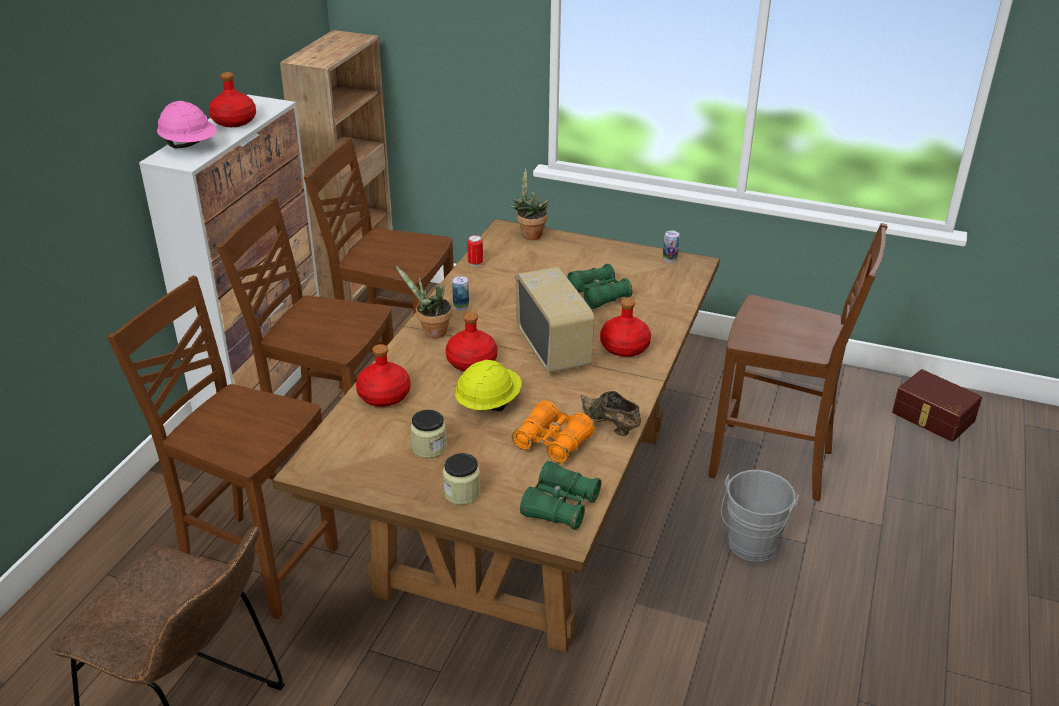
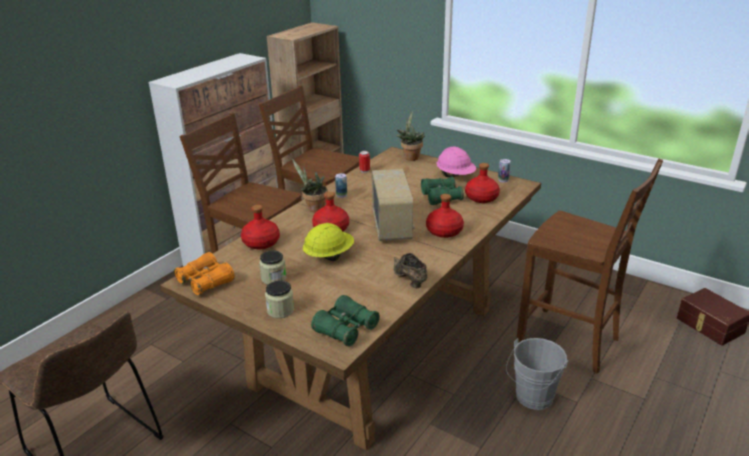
camera: 15 degrees right, 5 degrees down
brown chair [107,276,338,619] -> none
pink hard hat [157,101,216,148] -> pink hard hat moved to [436,147,476,177]
red bottle [209,72,256,127] -> red bottle moved to [465,163,500,203]
orange binoculars [512,401,595,463] -> orange binoculars moved to [174,252,235,296]

